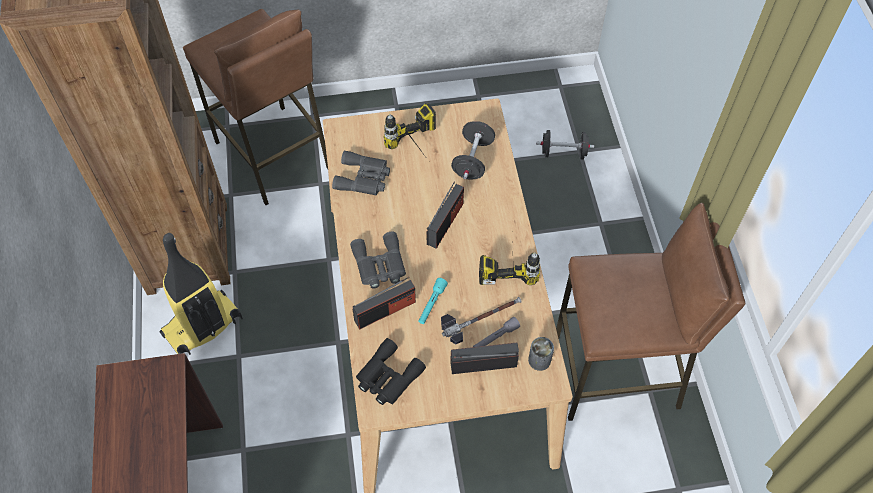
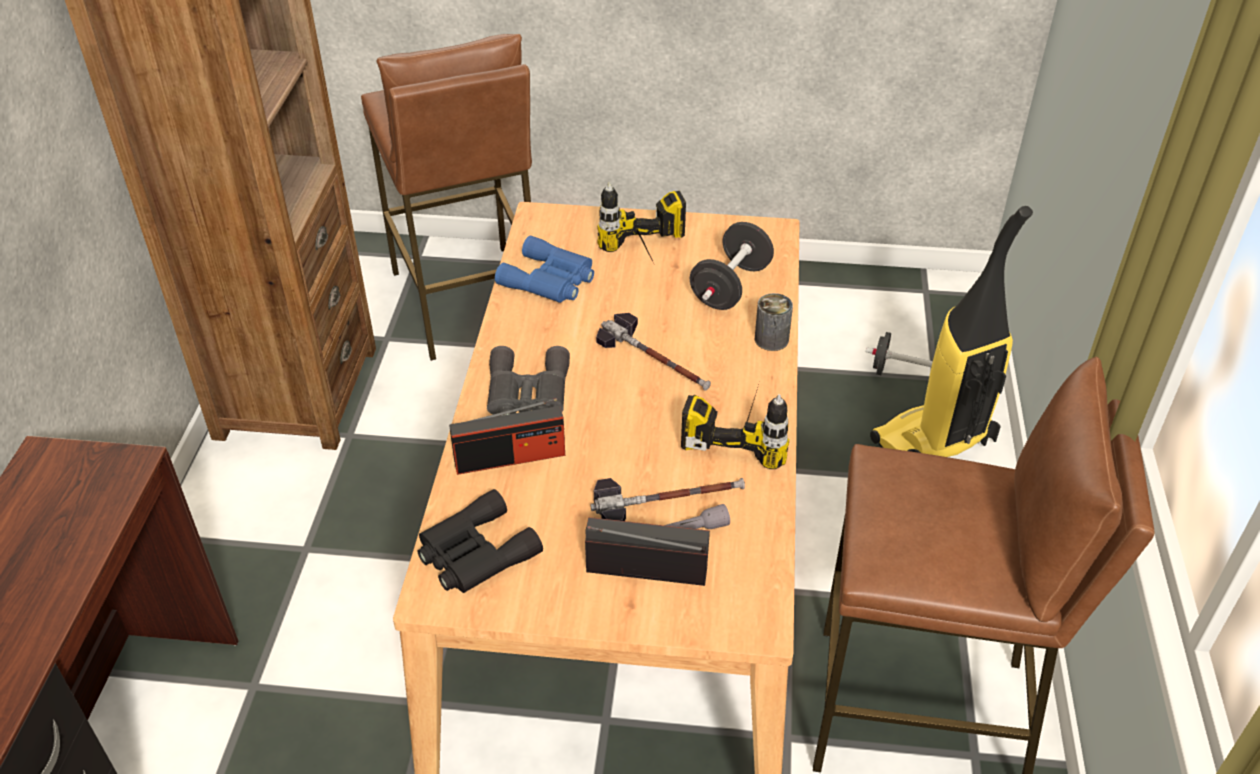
camera: 15 degrees right, 15 degrees down
vacuum cleaner [160,233,243,355] -> vacuum cleaner moved to [870,206,1033,457]
grey binoculars [332,151,390,196] -> blue binoculars [495,236,594,303]
turquoise flashlight [418,278,448,324] -> none
radio [426,181,464,249] -> hammer [596,313,711,391]
can [528,337,554,371] -> can moved to [755,293,793,351]

